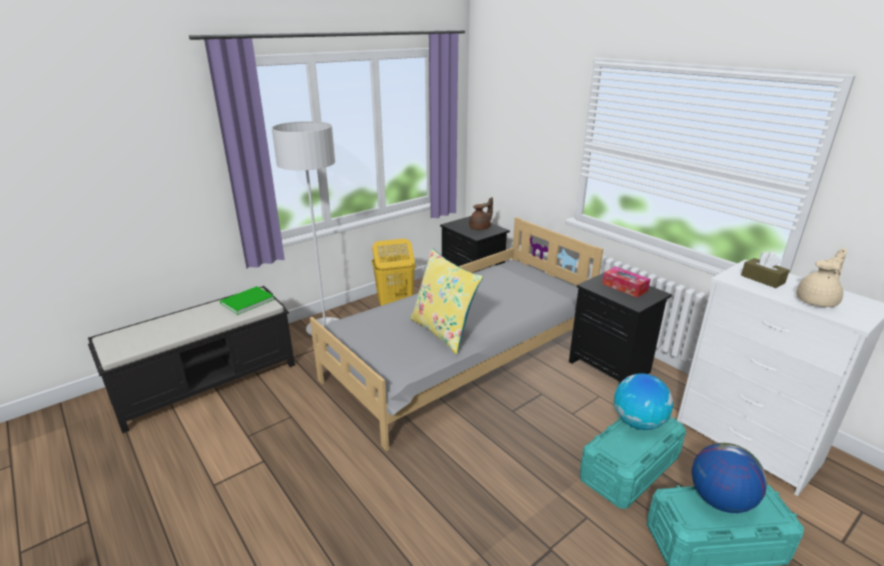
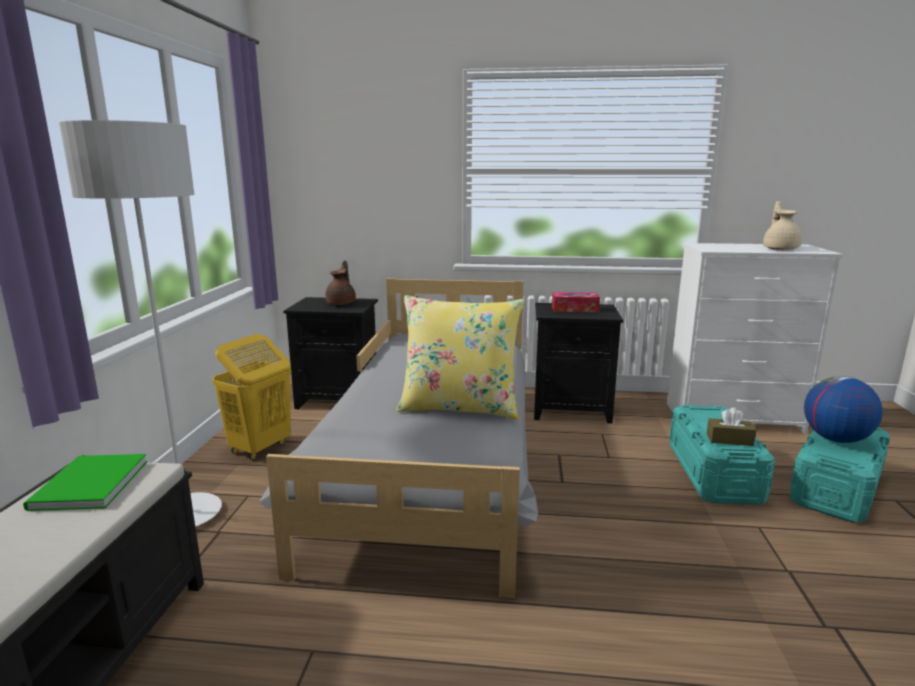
camera: 45 degrees left, 10 degrees down
globe [614,373,673,430] -> none
brown tissue box [741,252,790,288] -> brown tissue box moved to [706,407,757,446]

